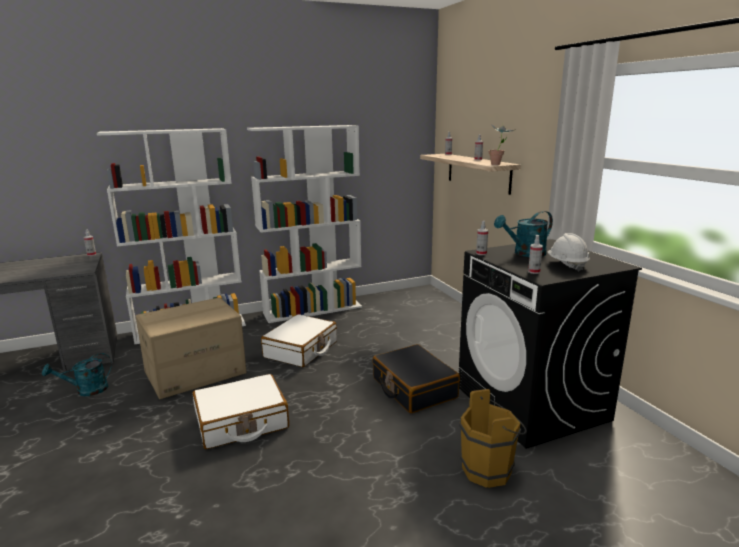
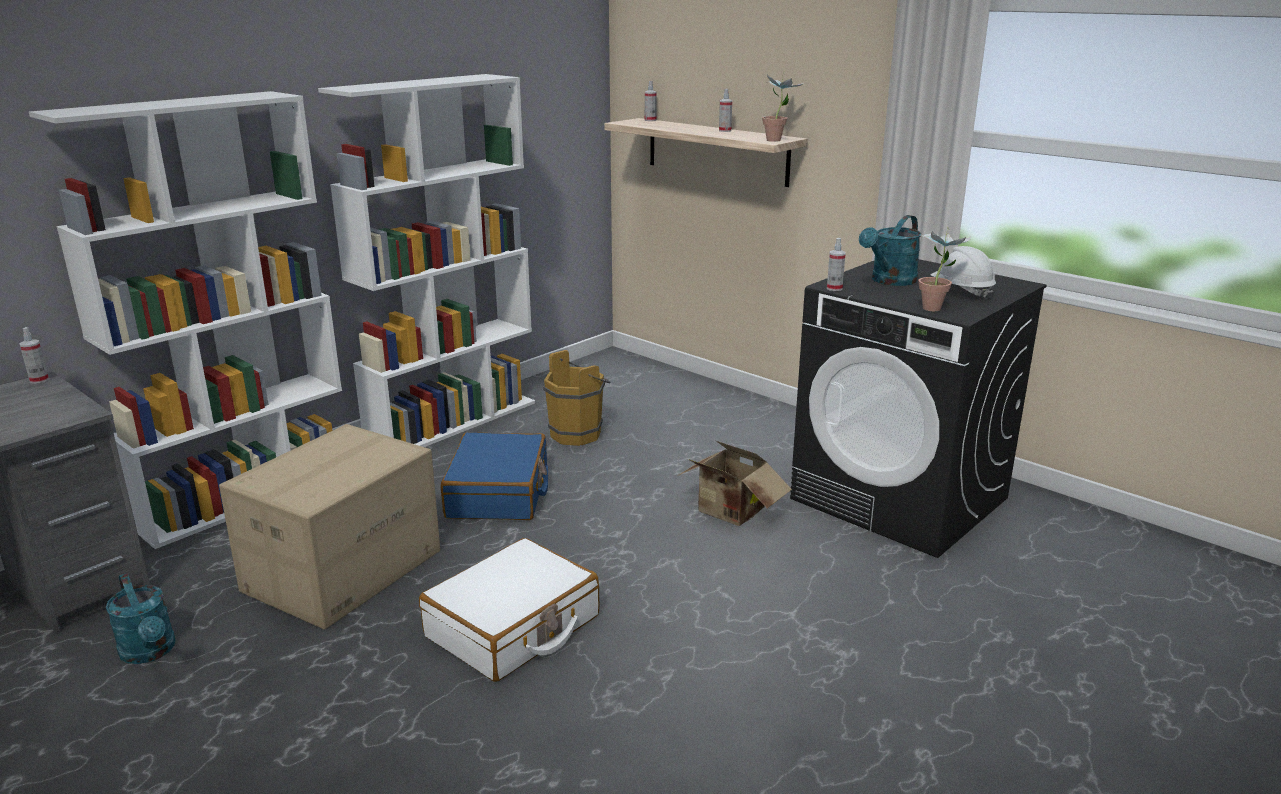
camera: 25 degrees left, 5 degrees up
turquoise watering can [42,353,112,396] -> turquoise watering can turned 75 degrees counterclockwise [106,573,176,664]
white suitcase [261,314,337,367] -> blue suitcase [441,432,548,520]
black suitcase [372,344,460,413] -> cardboard box [678,441,792,526]
brown bucket [459,389,527,488] -> brown bucket moved to [543,350,611,446]
spray bottle [528,235,543,274] -> potted plant [918,227,971,311]

